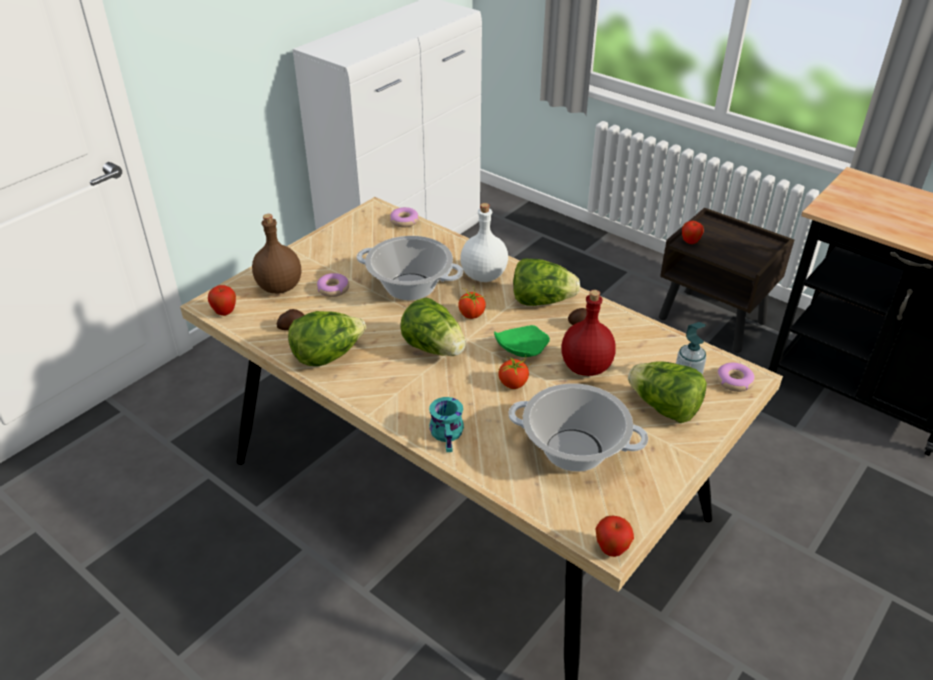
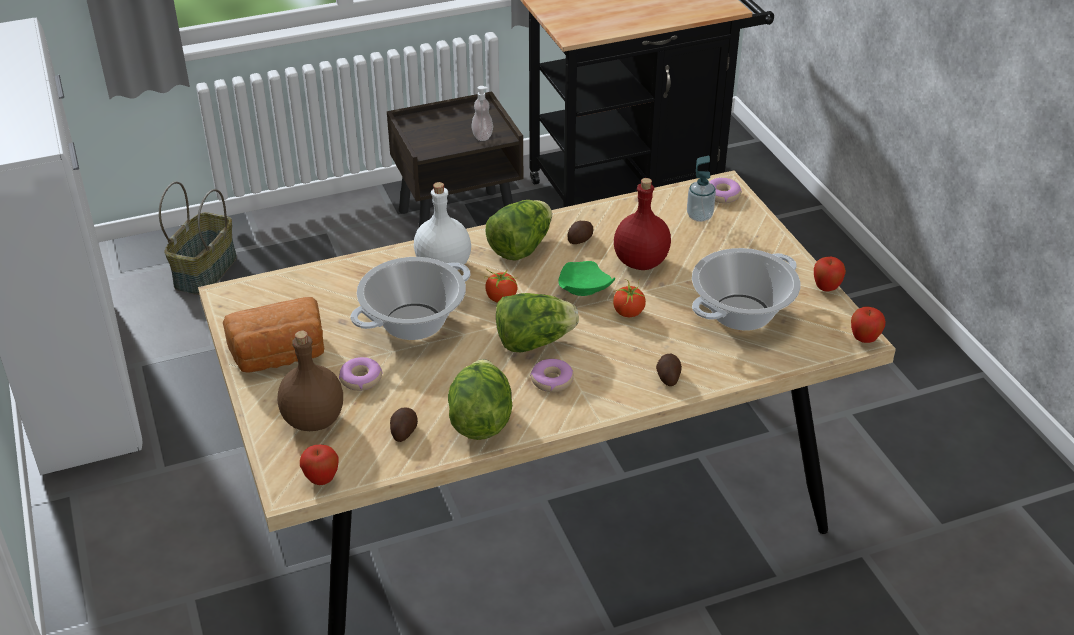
camera: 60 degrees left, 0 degrees up
donut [390,207,419,228] -> donut moved to [530,359,574,392]
turquoise mug [429,397,464,452] -> potato [656,354,682,386]
lettuce [628,361,707,423] -> none
apple [682,221,704,244] -> apple moved to [814,257,846,292]
none -> basket [159,182,237,295]
none -> bread [223,297,324,373]
none -> soap dispenser [471,86,493,141]

